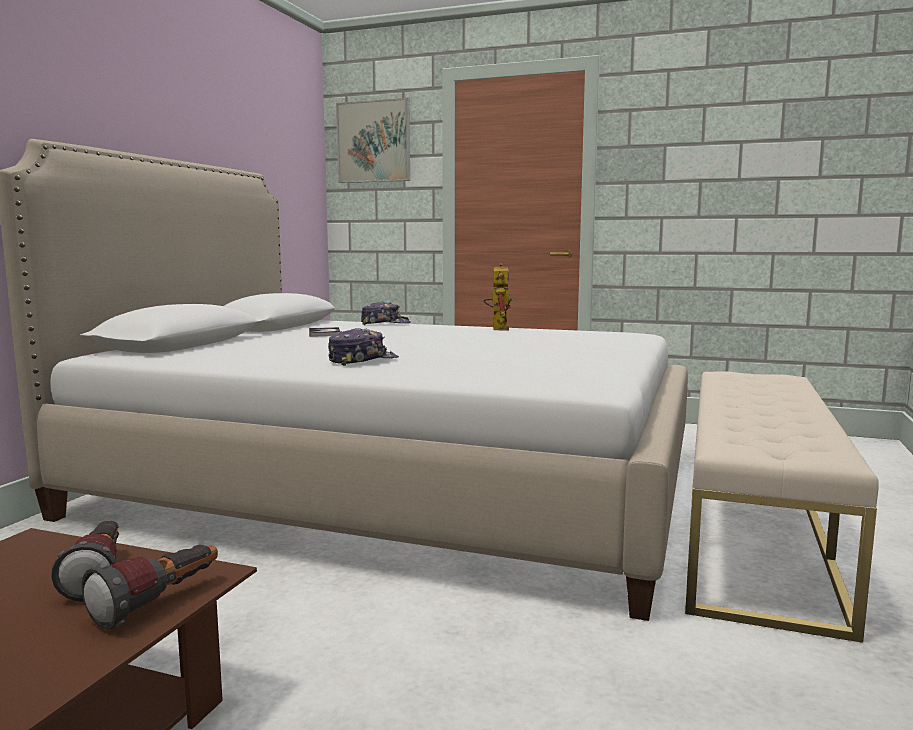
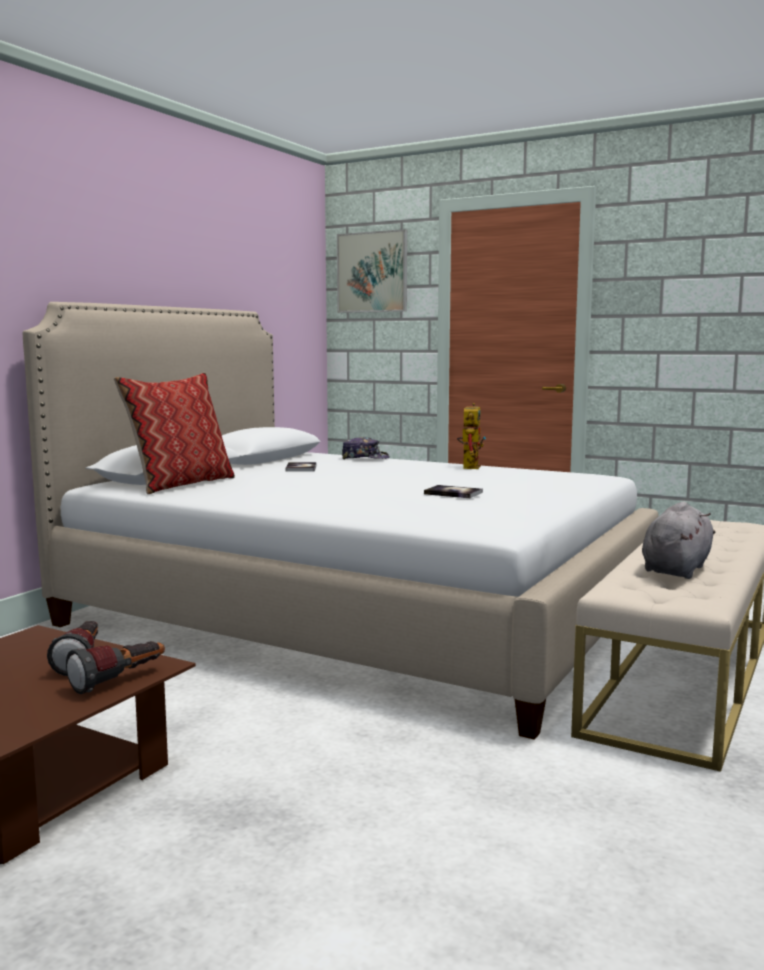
camera: 10 degrees right, 0 degrees up
cap [328,328,399,366] -> none
none -> pillow [114,373,235,494]
none -> book [424,485,483,498]
none -> grey plush toy [642,502,715,579]

